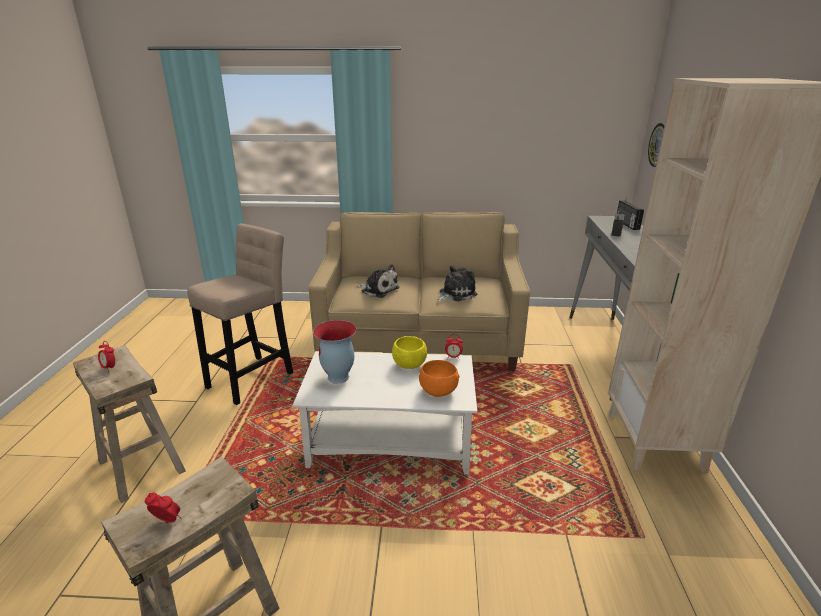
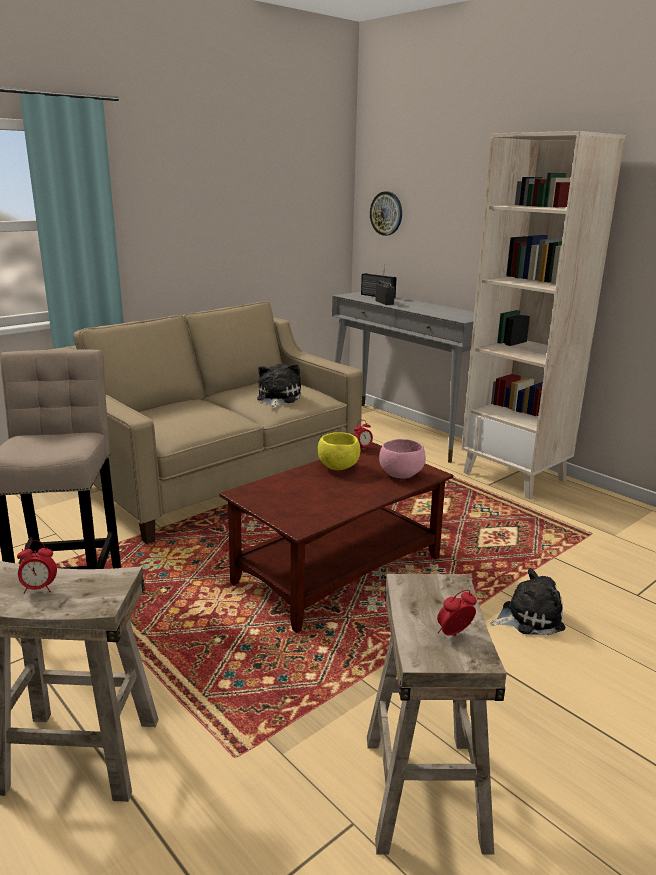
camera: 45 degrees left, 5 degrees down
white coffee table [293,351,478,474] -> brown coffee table [220,442,453,633]
vase [313,320,356,384] -> none
plush toy [357,264,399,298] -> plush toy moved to [490,568,565,635]
orange bowl [419,360,460,397] -> pink bowl [379,439,426,479]

